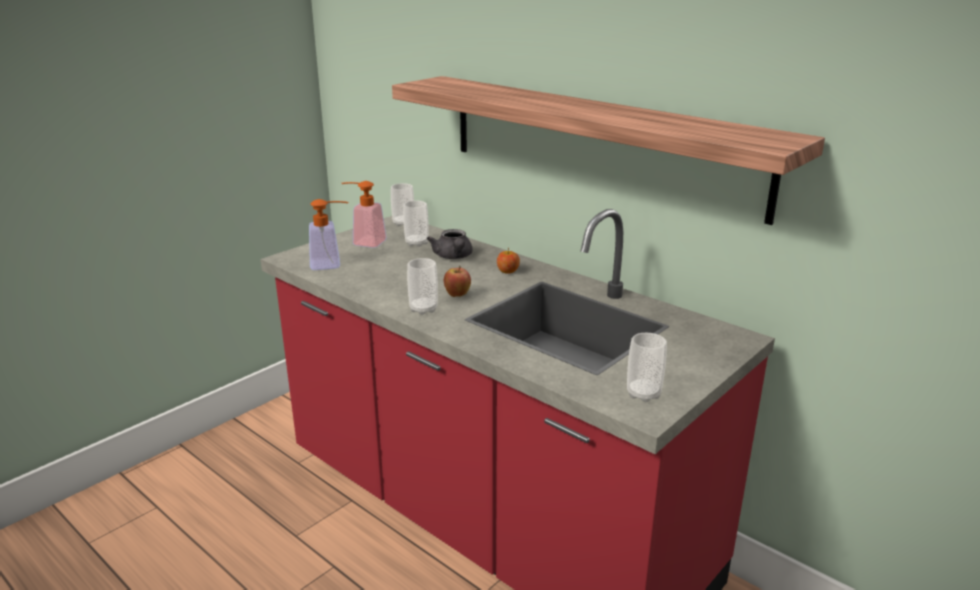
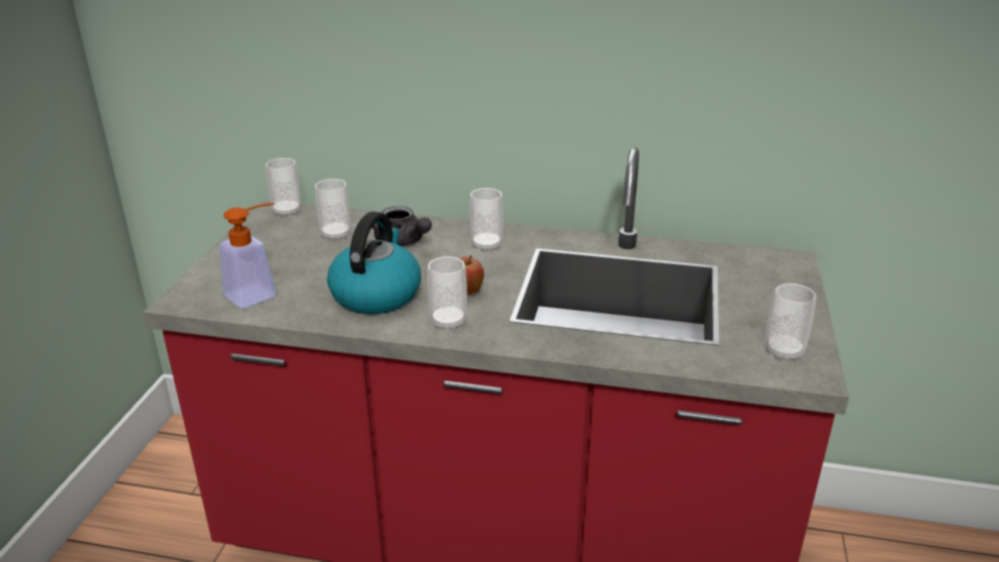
camera: 30 degrees left, 5 degrees up
soap dispenser [342,181,387,248] -> none
shelf [392,76,825,225] -> none
apple [497,247,520,274] -> cup [469,188,504,252]
none -> kettle [327,212,421,314]

